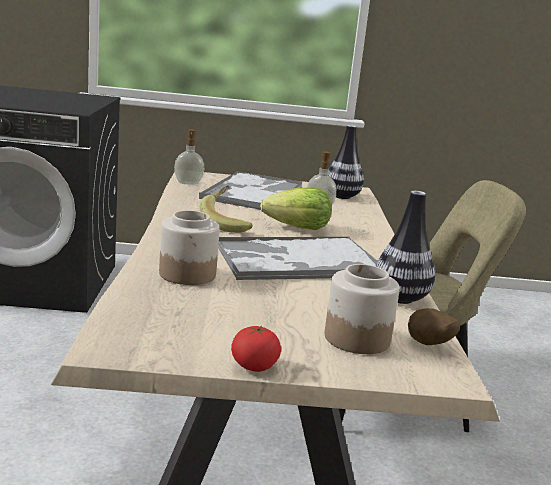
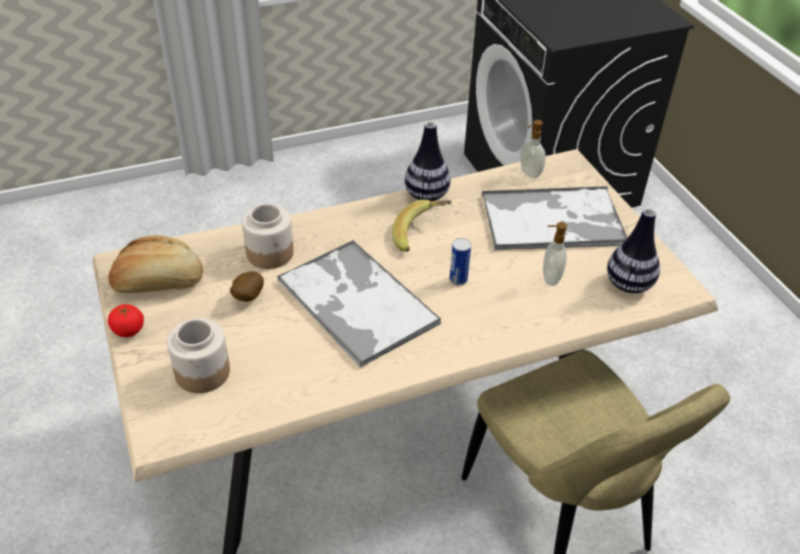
camera: 70 degrees right, 25 degrees up
lettuce [260,188,332,230] -> can [449,238,471,286]
vase [376,191,435,304] -> vase moved to [405,122,450,201]
potato [408,308,460,345] -> potato moved to [230,271,264,302]
none -> bread [108,235,203,293]

